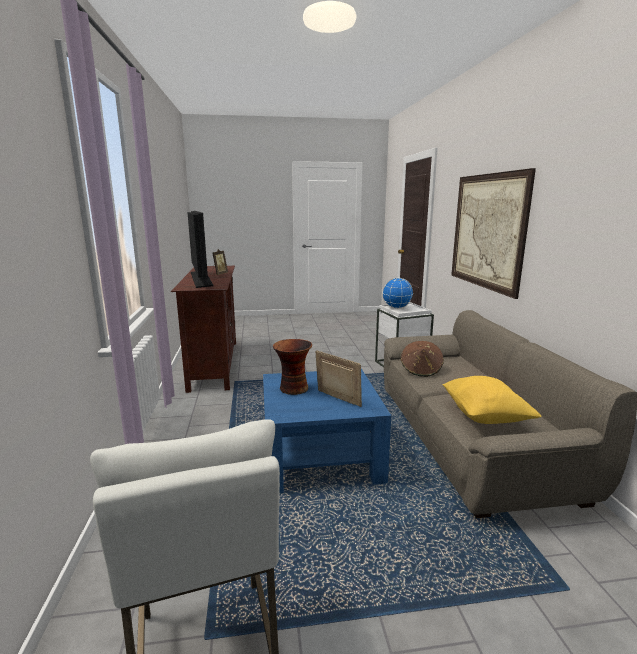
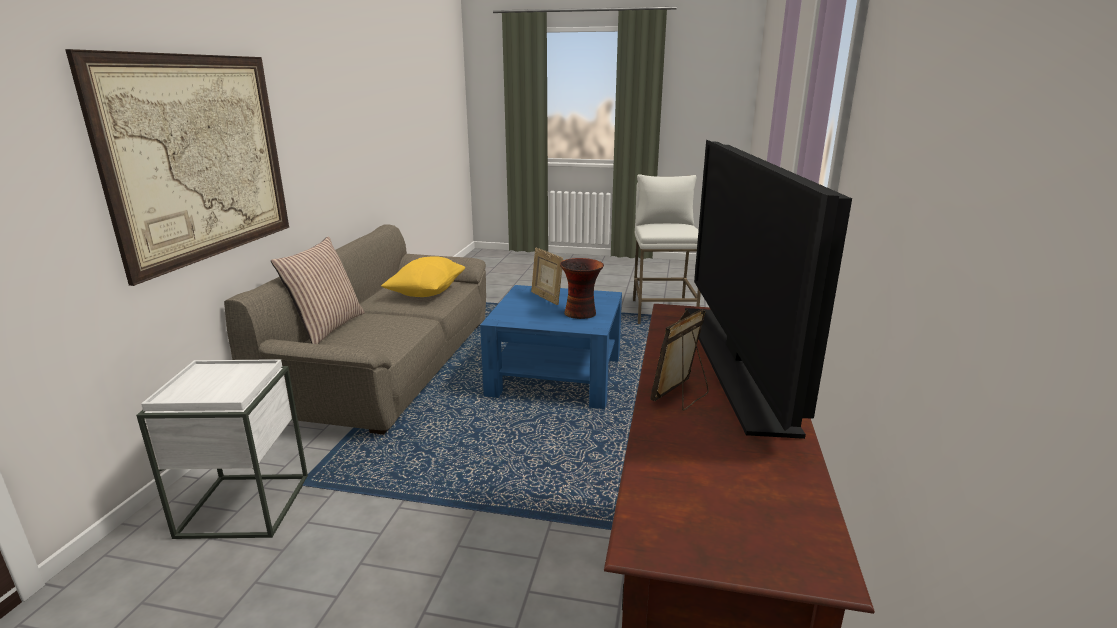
camera: 160 degrees left, 5 degrees up
globe [382,278,413,308] -> none
brown hat [400,341,444,377] -> none
none -> pillow [271,236,365,344]

